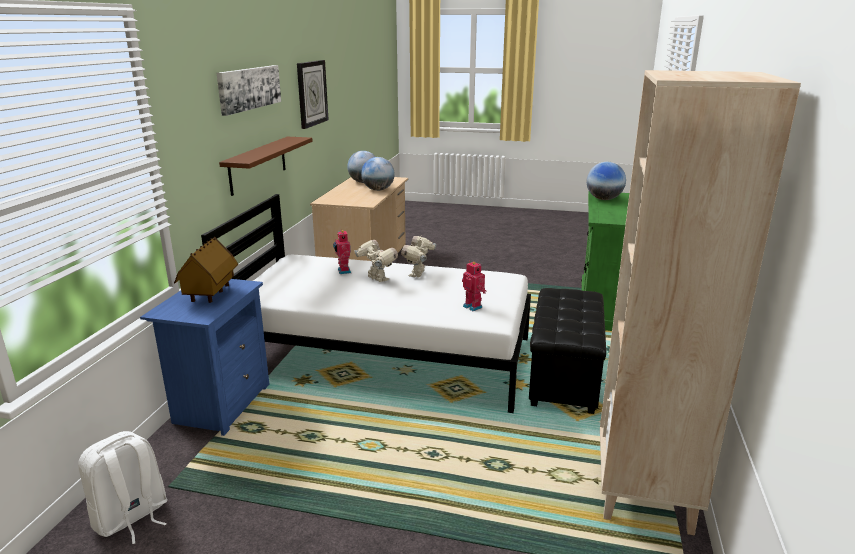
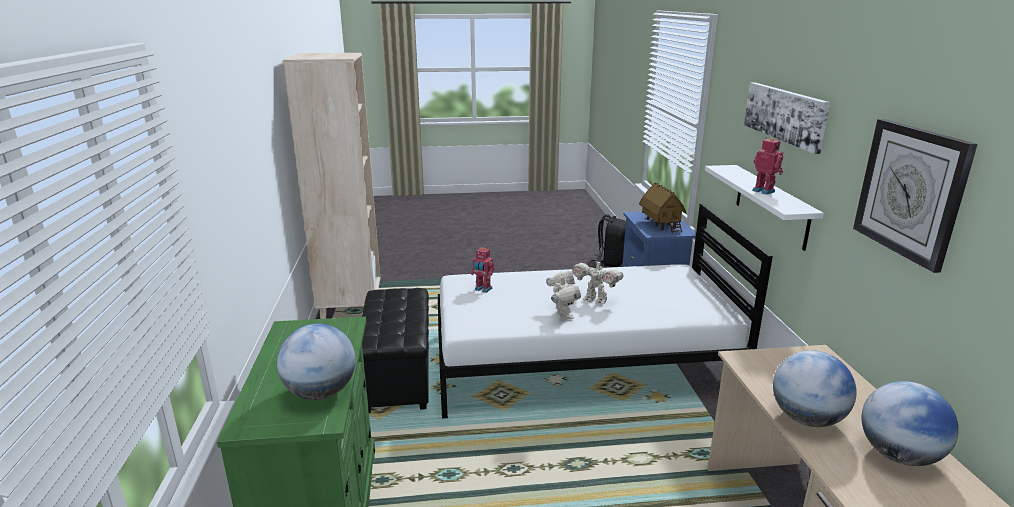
camera: 160 degrees right, 0 degrees up
white backpack [78,431,168,544] -> black backpack [591,214,626,267]
brown shelf [219,137,313,196] -> white shelf [705,165,824,251]
toy robot [333,229,351,274] -> toy robot moved to [752,137,783,195]

